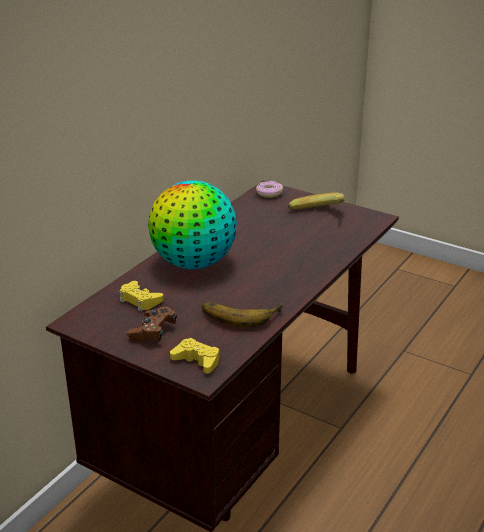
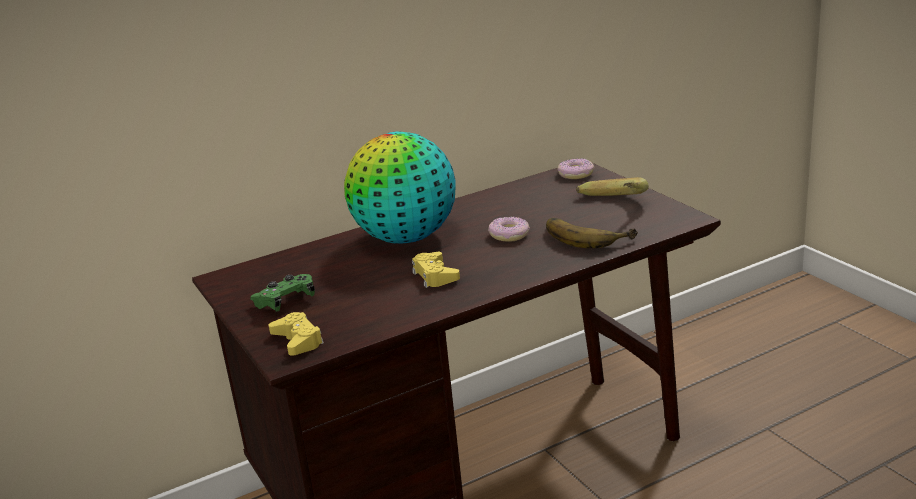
camera: 30 degrees right, 5 degrees down
yellow game controller [120,281,163,312] -> yellow game controller moved to [412,252,460,288]
brown game controller [127,306,177,342] -> green game controller [250,274,315,312]
banana [202,302,283,327] -> banana moved to [546,218,638,248]
none -> donut [488,217,530,242]

